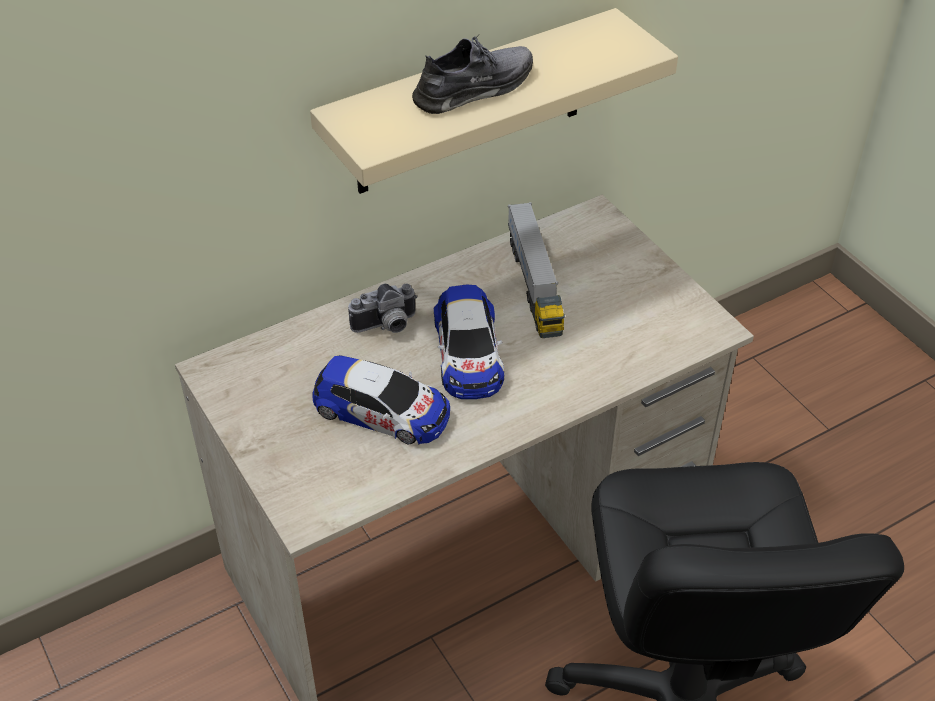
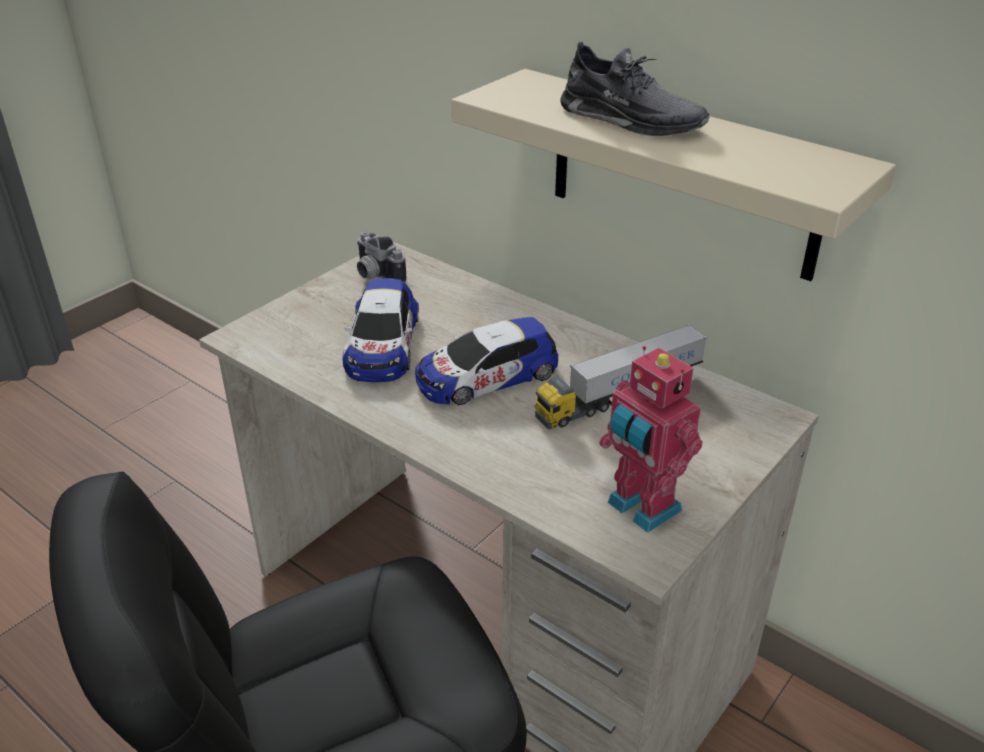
camera: 70 degrees right, 10 degrees down
camera [348,283,418,333] -> camera moved to [357,232,407,283]
none -> toy robot [599,346,703,533]

